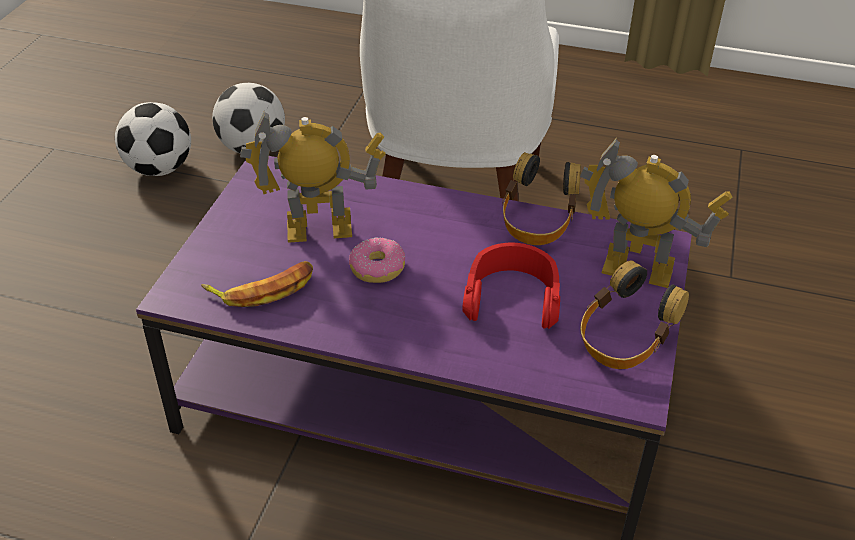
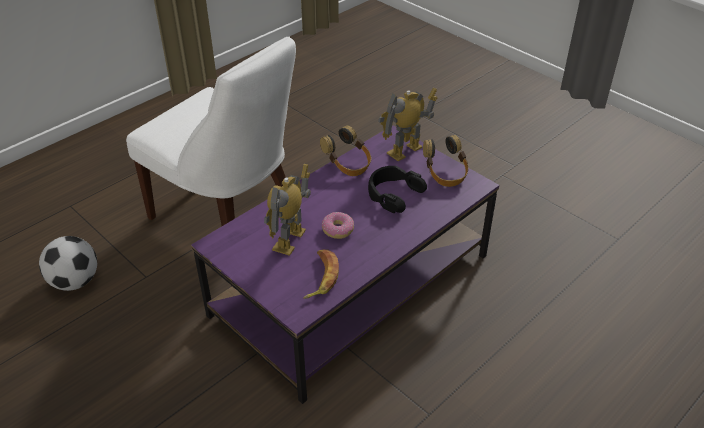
camera: 60 degrees left, 0 degrees up
football [115,102,191,176] -> none
red headphones [462,243,560,329] -> black headphones [368,166,427,213]

